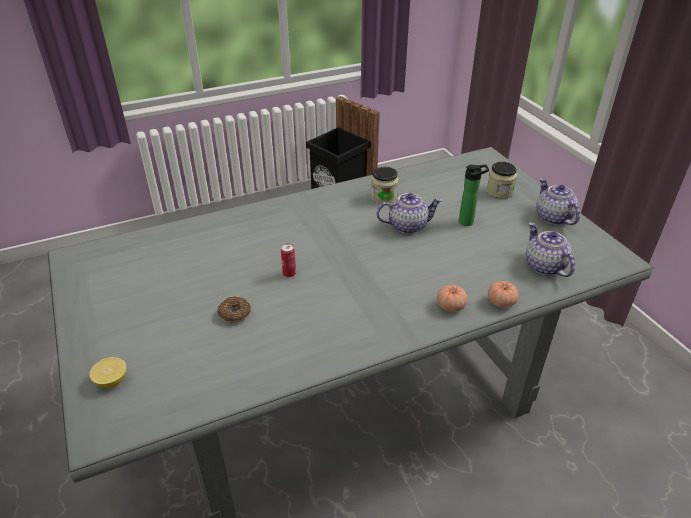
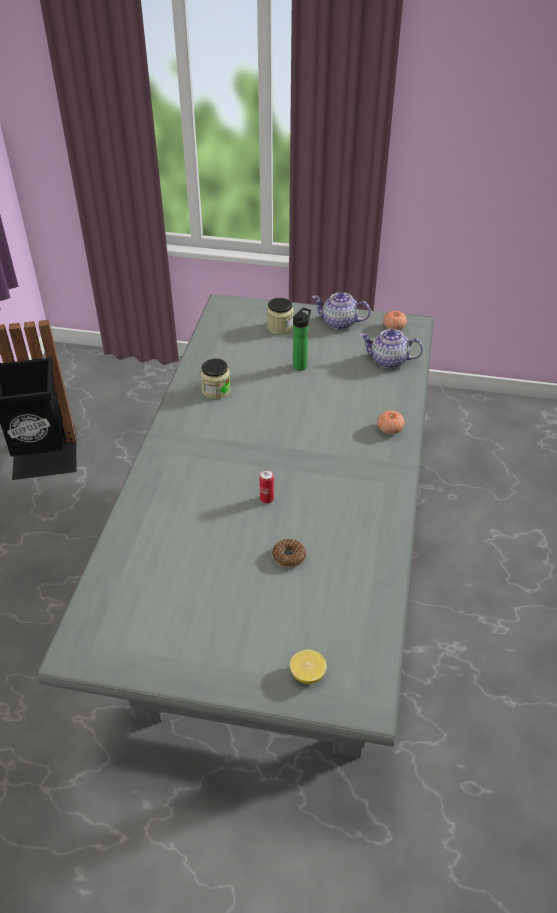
camera: 55 degrees left, 5 degrees up
teapot [376,193,442,234] -> none
tomato [488,281,519,308] -> tomato moved to [383,311,407,330]

